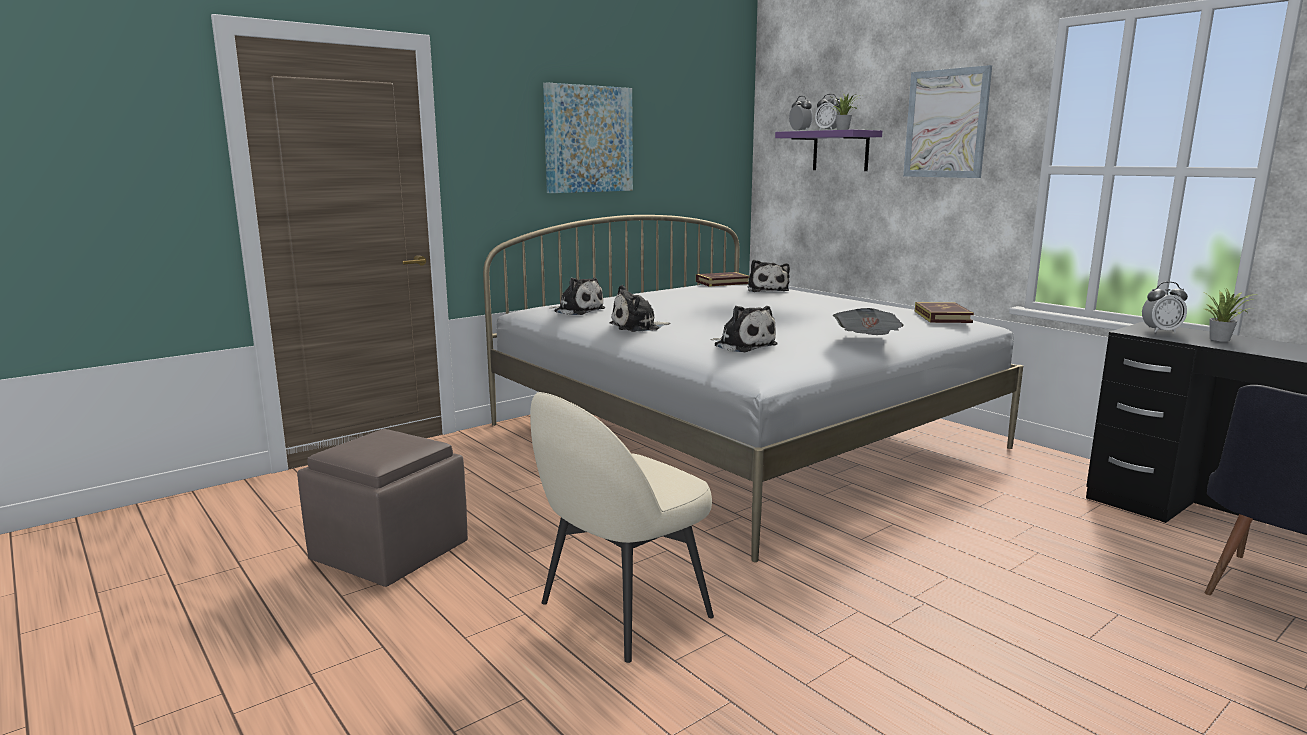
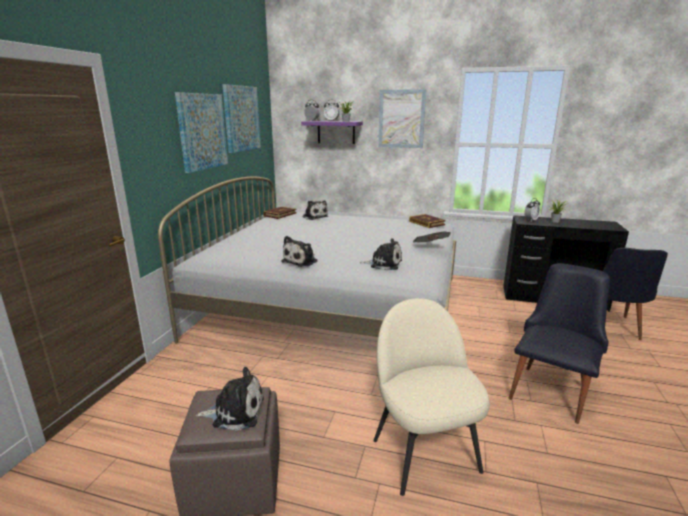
camera: 35 degrees left, 5 degrees up
beige chair [530,392,714,663] -> beige chair turned 150 degrees clockwise [373,298,490,496]
plush toy [549,278,605,315] -> plush toy moved to [195,367,264,431]
none -> picture [222,84,261,153]
none -> black chair [509,263,610,424]

